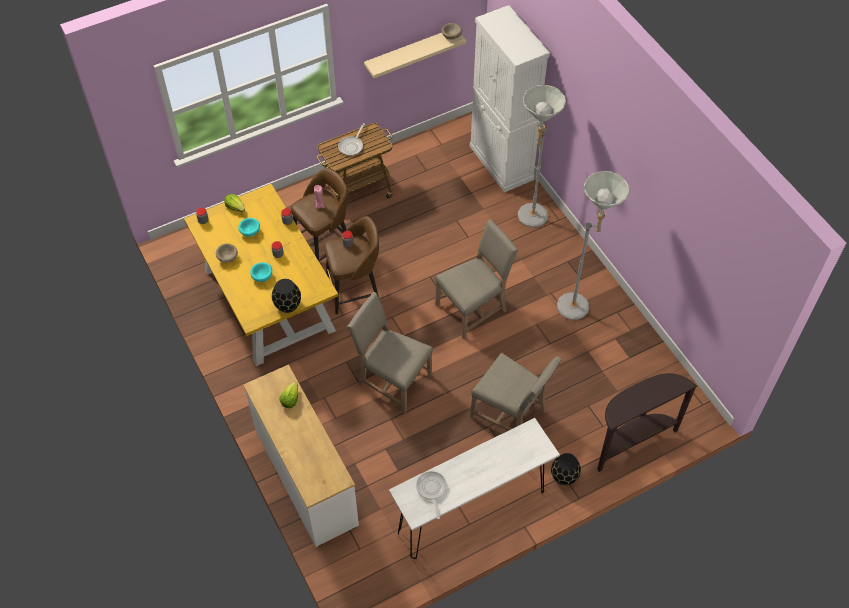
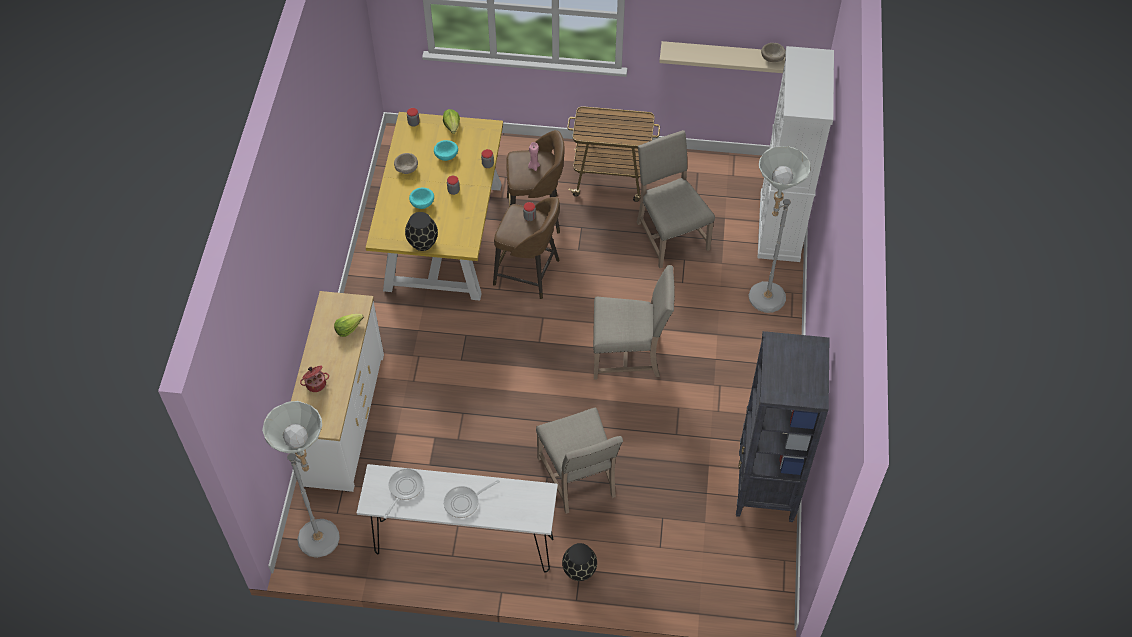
camera: 35 degrees right, 0 degrees up
frying pan [338,123,365,156] -> frying pan moved to [444,479,500,518]
beige chair [347,292,433,413] -> beige chair moved to [636,130,715,268]
grey floor lamp [557,171,629,320] -> grey floor lamp moved to [262,401,340,558]
brown console table [597,373,697,472] -> none
none -> cooking pot [300,366,329,392]
none -> black bookcase [736,331,829,522]

